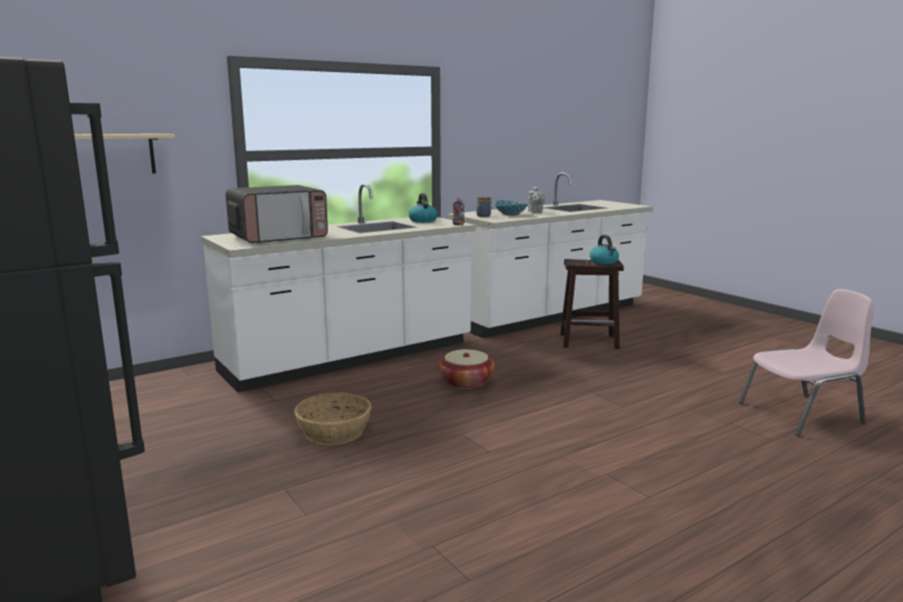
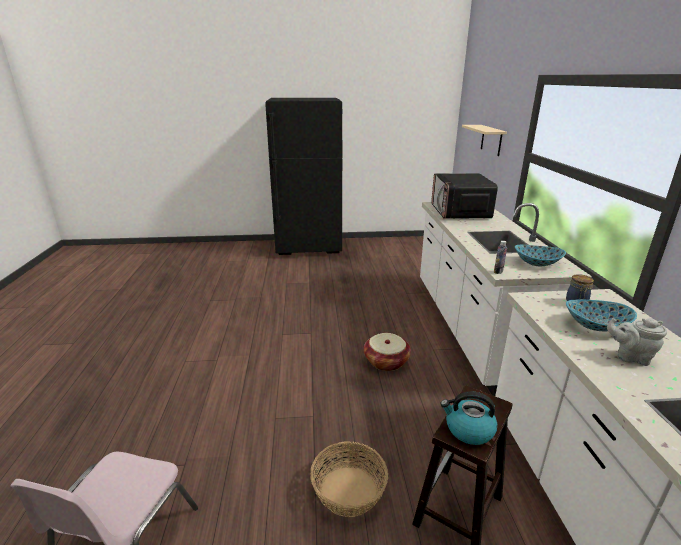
camera: 120 degrees right, 10 degrees up
basket [294,392,372,445] -> basket moved to [311,441,388,517]
kettle [409,193,438,223] -> bowl [515,245,566,266]

